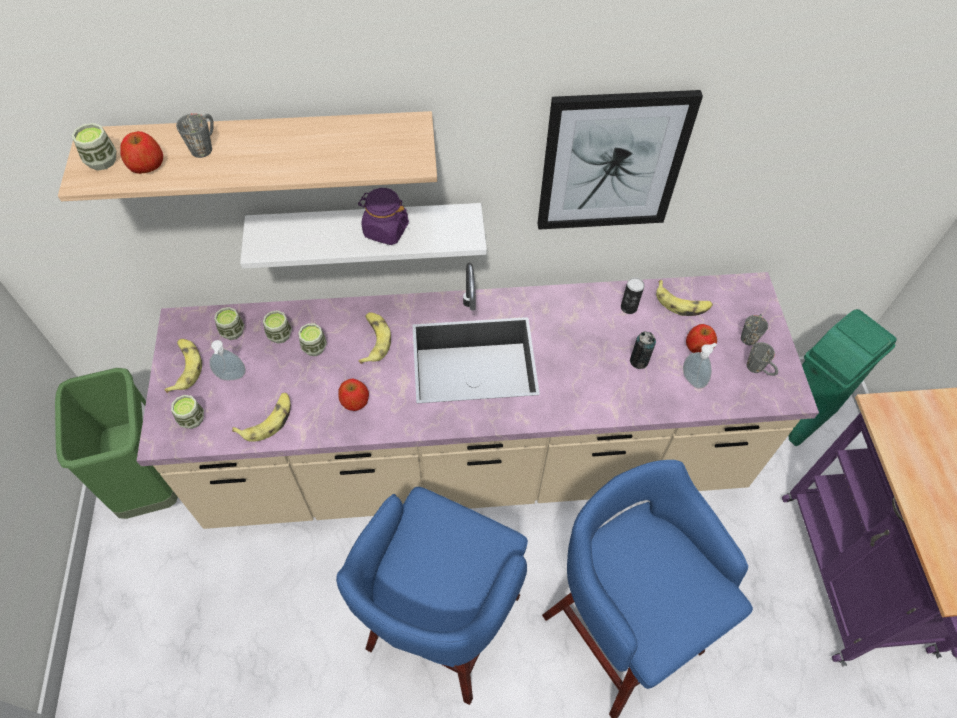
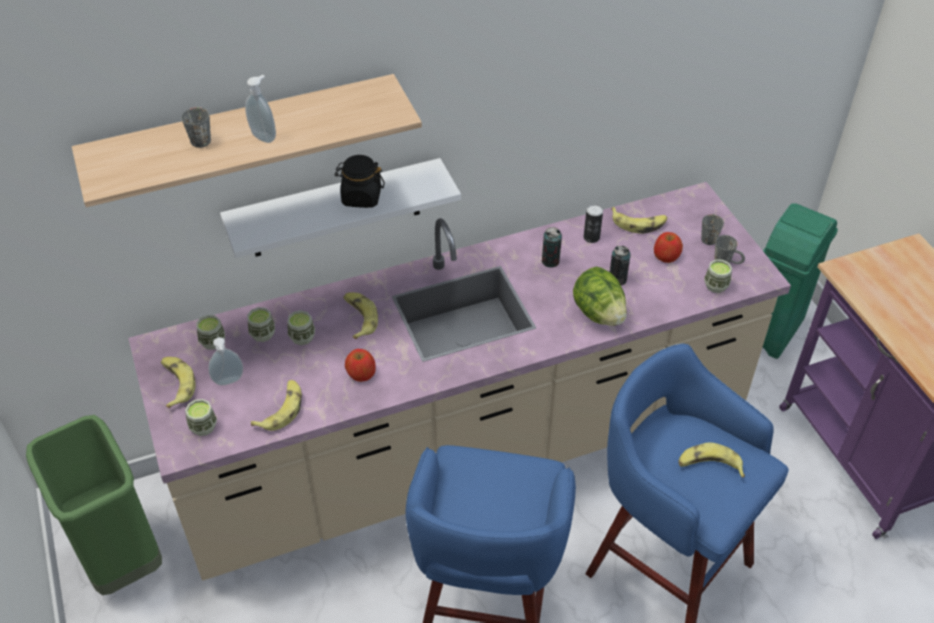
camera: 15 degrees left, 10 degrees down
cup [72,123,116,171] -> cup moved to [704,259,732,293]
apple [120,131,163,174] -> none
purple jar [358,188,409,245] -> black jar [334,155,385,208]
picture [537,90,703,230] -> none
soap dispenser [683,343,717,389] -> soap dispenser moved to [245,75,276,143]
none -> can [542,227,562,268]
none -> lettuce [573,267,627,326]
none -> banana [678,443,745,478]

